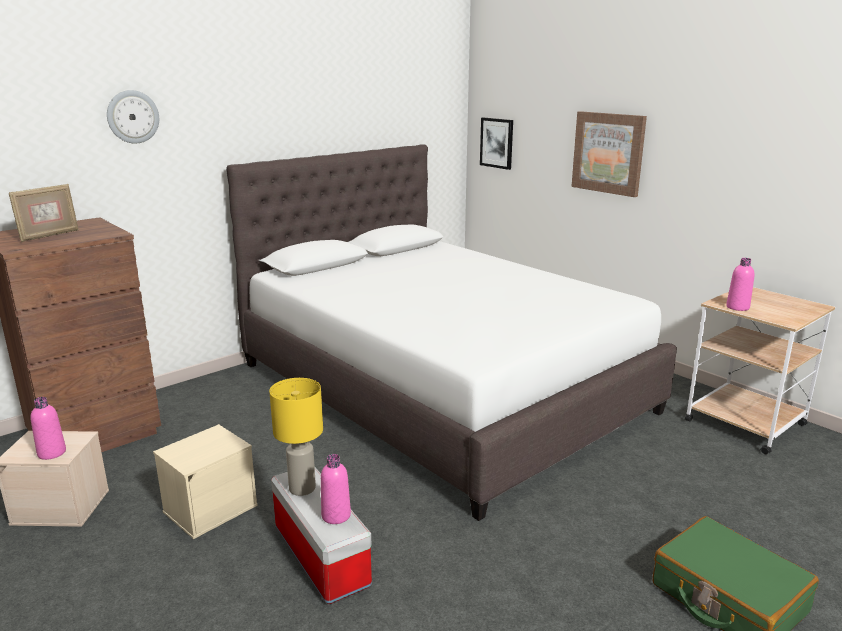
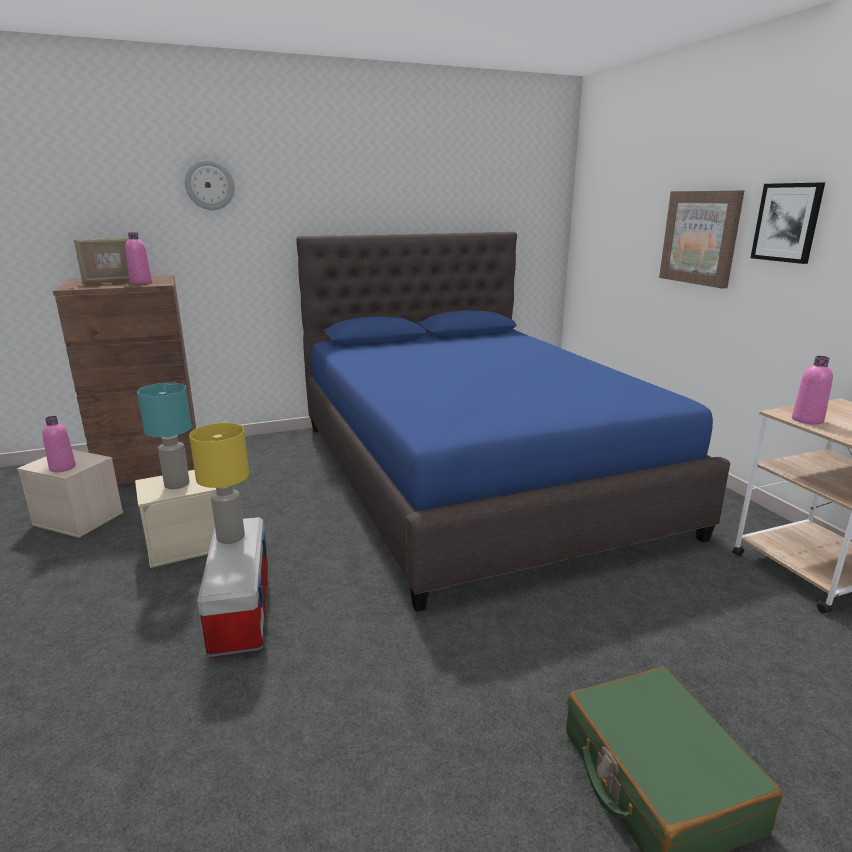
camera: 20 degrees right, 0 degrees up
white bed [226,145,677,521] -> blue bed [296,232,730,612]
pink bottle [321,454,351,524] -> pink bottle moved to [125,232,152,284]
picture [480,117,513,170] -> picture moved to [751,182,825,264]
none -> turquoise table lamp [137,383,192,489]

